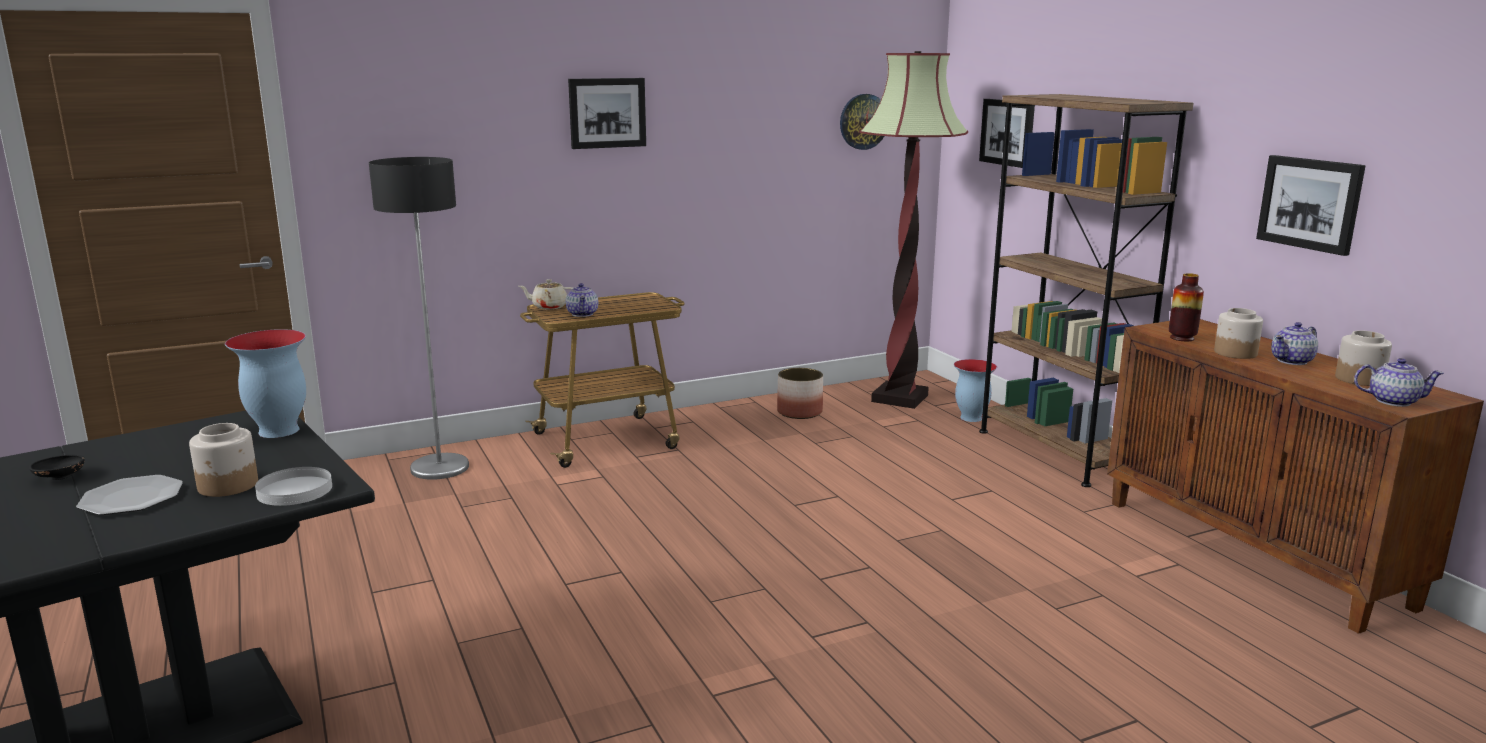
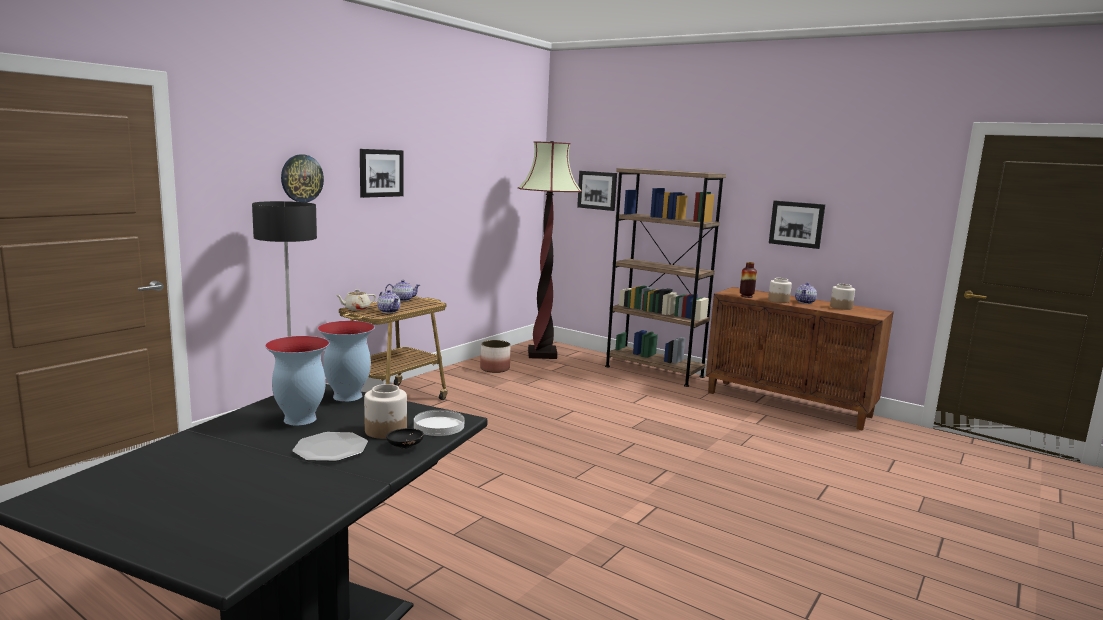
camera: 30 degrees left, 5 degrees down
black bowl [29,455,85,480] -> black bowl moved to [386,428,424,449]
wall clock [840,94,884,150] -> wall clock moved to [281,154,324,202]
vase [954,359,997,422] -> vase moved to [265,336,330,425]
teapot [1354,358,1444,407] -> teapot moved to [385,280,420,301]

